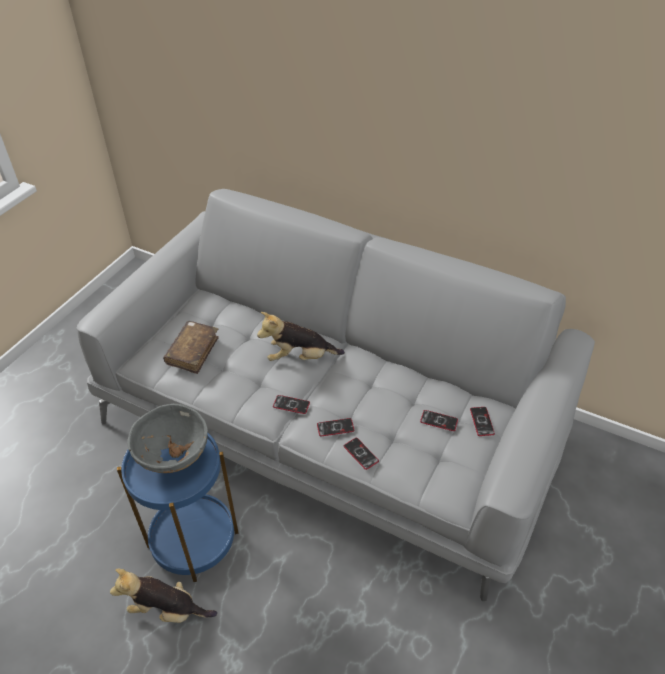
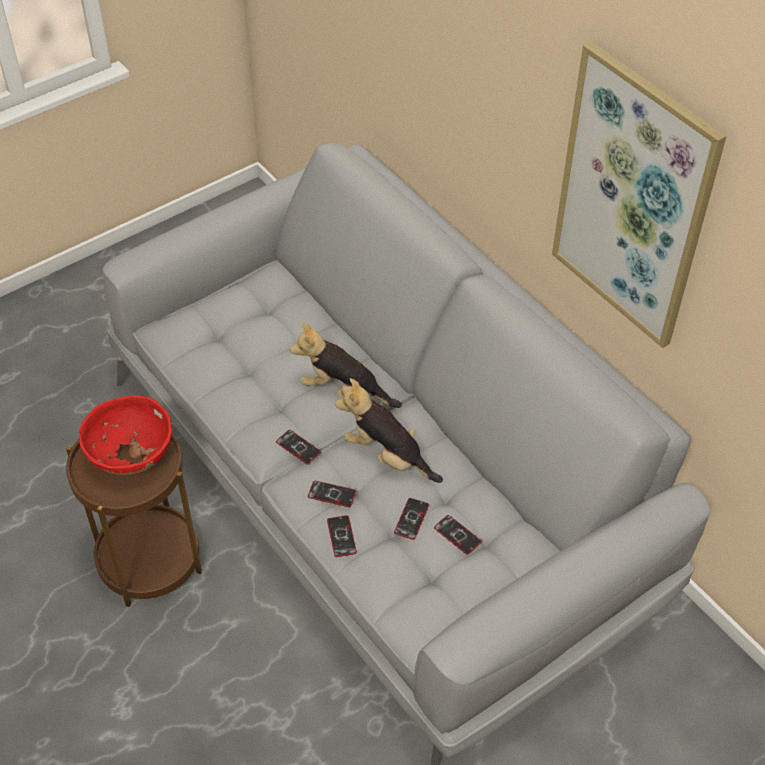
camera: 25 degrees right, 5 degrees up
plush toy [110,569,217,623] -> plush toy moved to [335,378,443,483]
blue side table [117,433,239,582] -> brown side table [66,434,202,607]
grey bowl [127,404,208,473] -> red bowl [79,395,172,475]
brown book [163,321,219,374] -> none
phone [470,407,495,436] -> phone moved to [394,498,429,540]
none -> picture [552,41,727,348]

